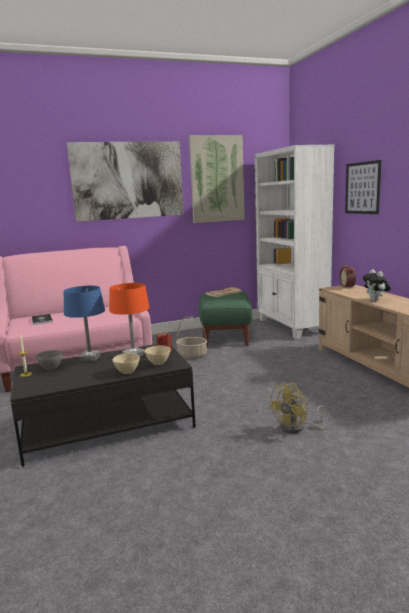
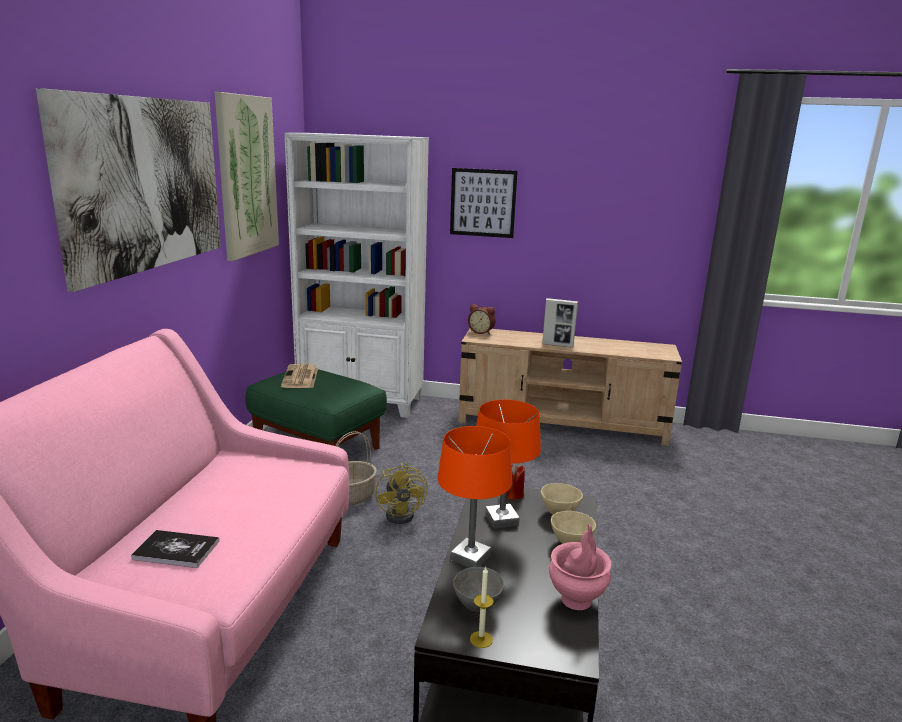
camera: 60 degrees left, 5 degrees up
blue table lamp [64,286,105,362] -> orange table lamp [437,426,512,568]
yellow fan [269,383,331,434] -> yellow fan moved to [375,463,428,524]
plush toy [362,269,391,301] -> picture frame [542,298,578,348]
none -> pink vase [549,524,611,610]

